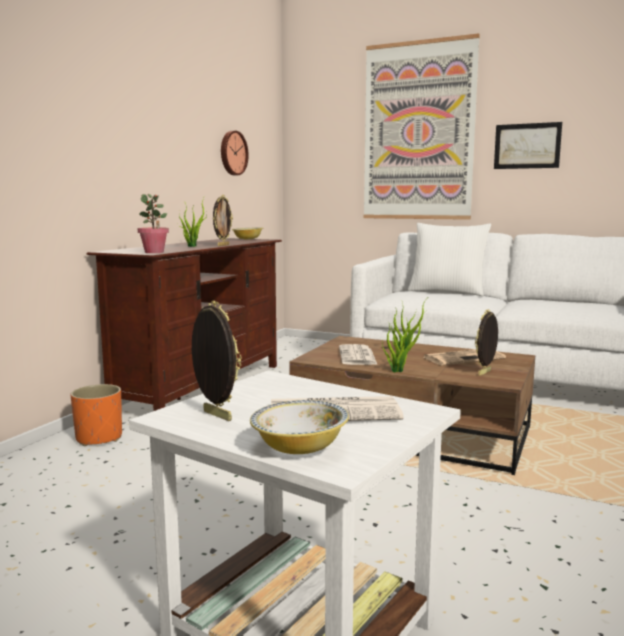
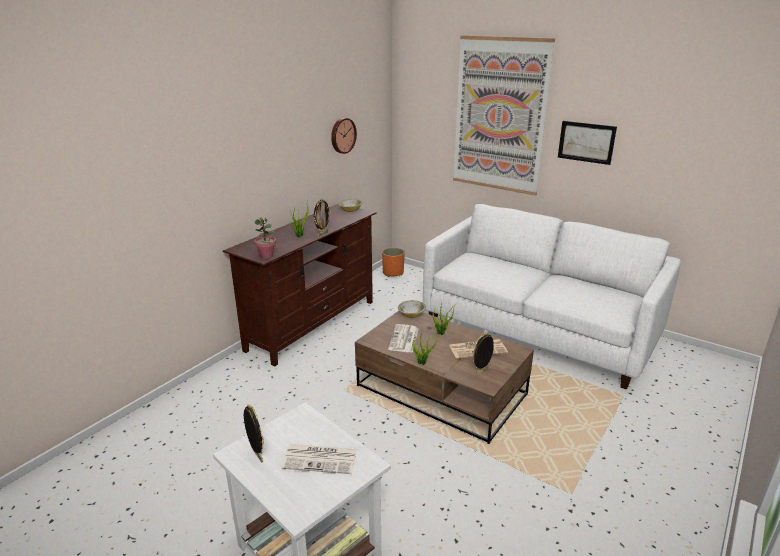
camera: 10 degrees right, 15 degrees up
orange planter [70,384,122,446] -> orange planter moved to [382,247,405,277]
bowl [250,400,349,454] -> bowl moved to [398,300,426,318]
white pillow [408,223,491,296] -> none

